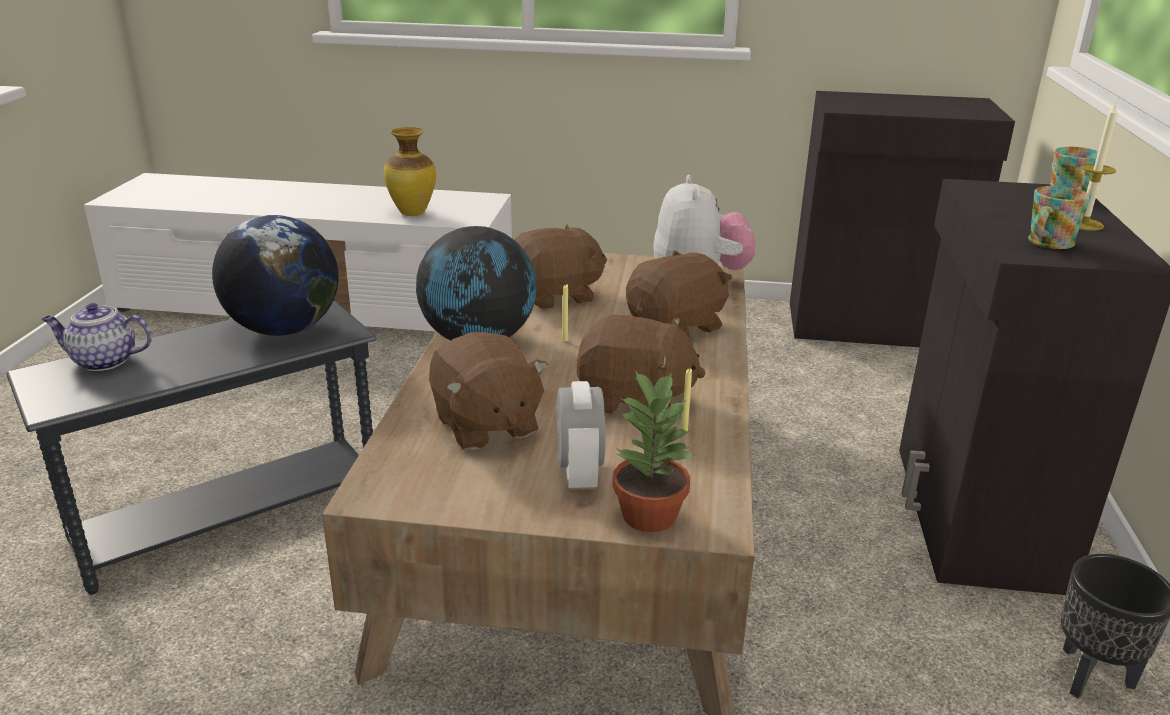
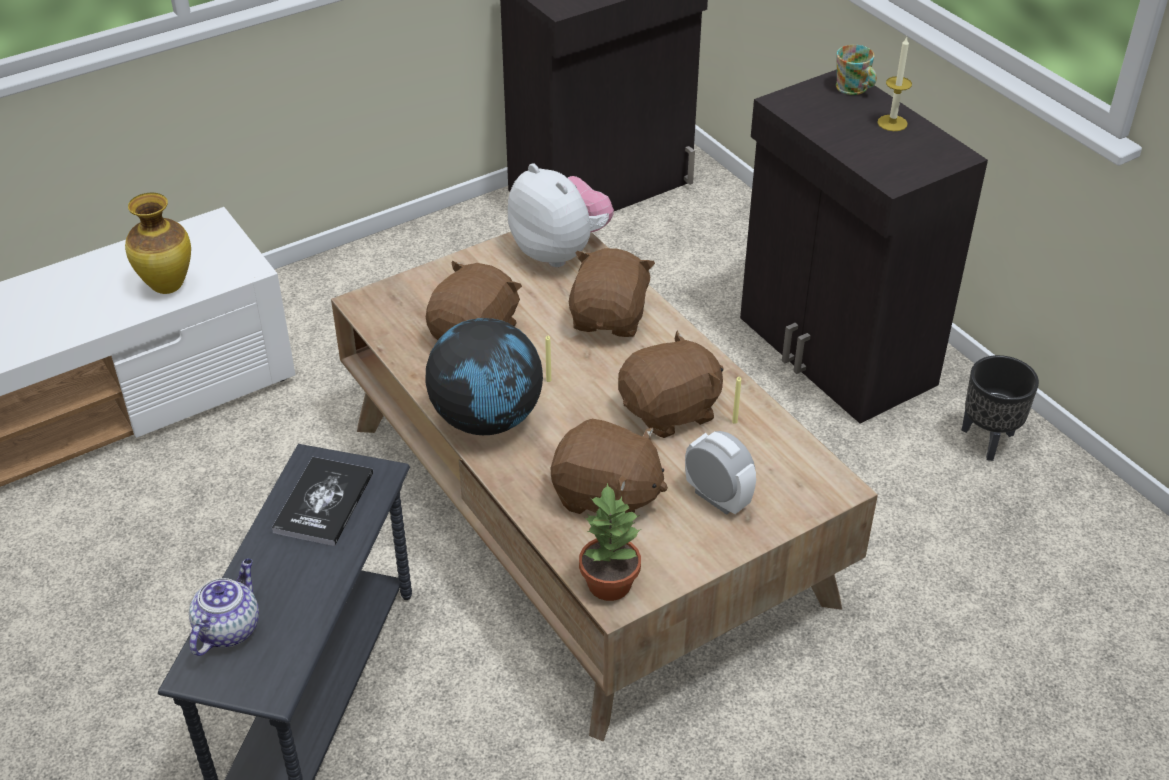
camera: 40 degrees left, 15 degrees up
teapot [42,303,152,371] -> teapot turned 150 degrees clockwise [189,559,259,656]
globe [212,215,339,336] -> book [272,457,373,546]
potted plant [613,370,694,532] -> potted plant moved to [579,483,641,601]
mug [1028,186,1091,249] -> none

